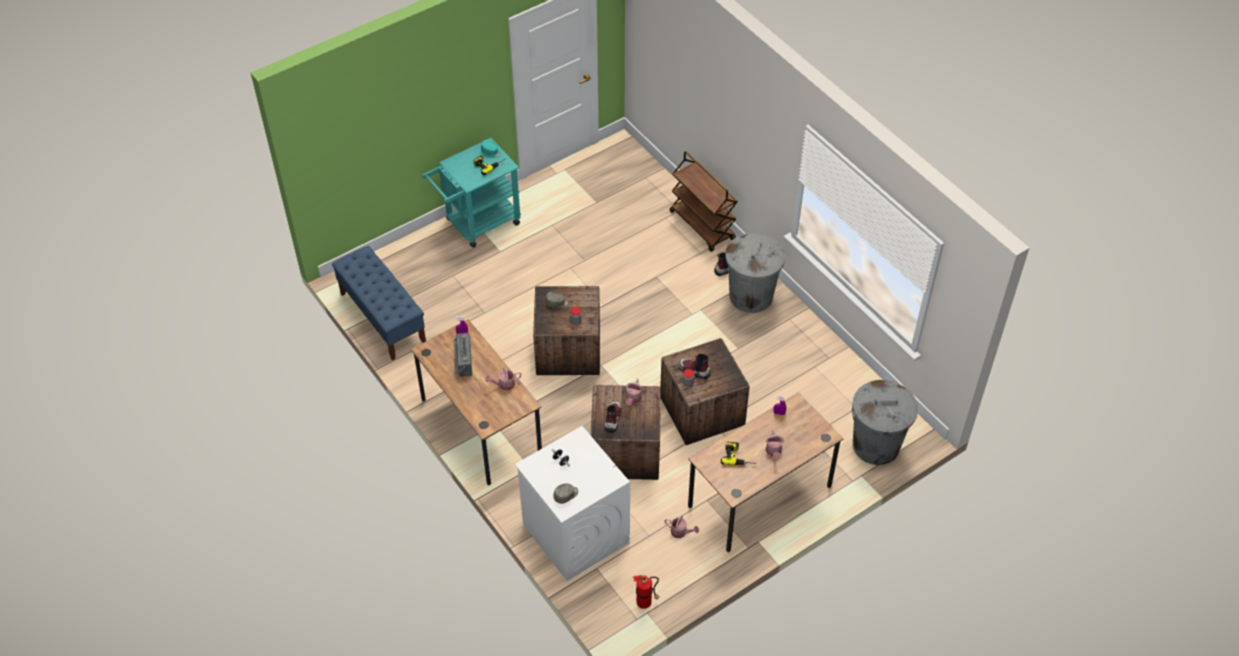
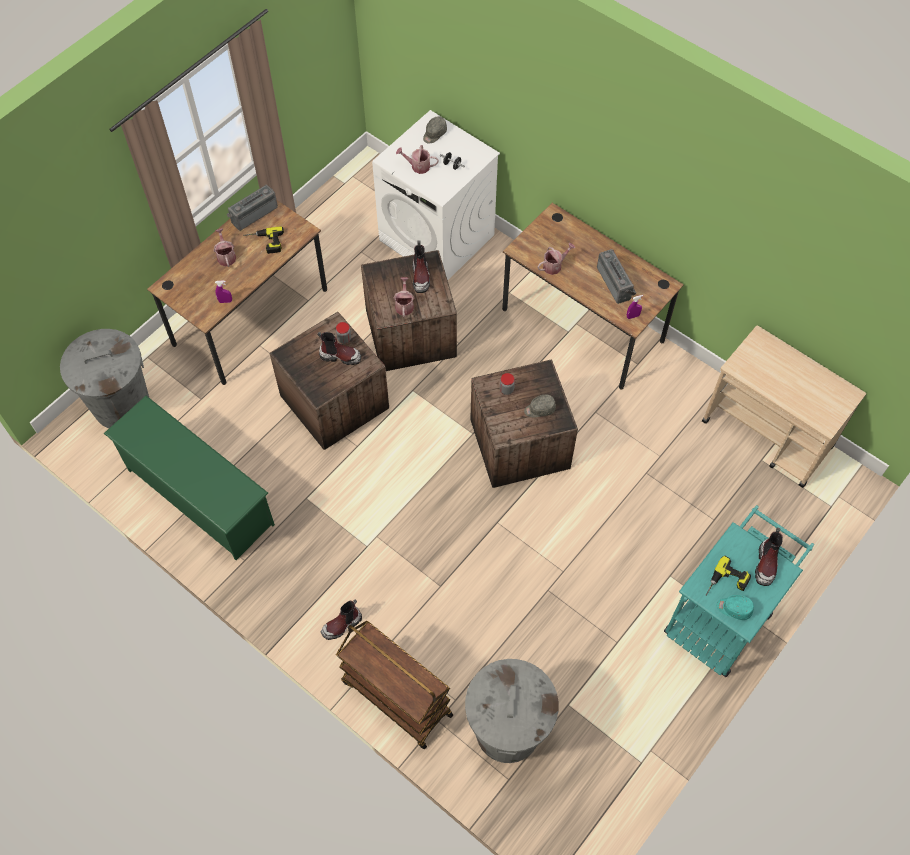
camera: 165 degrees right, 10 degrees up
blue bench [332,246,426,360] -> beige cart [702,326,866,488]
fire extinguisher [633,575,659,609] -> none
watering can [664,516,699,538] -> watering can moved to [396,145,439,174]
grey trash can [725,233,785,313] -> grey trash can moved to [465,659,559,763]
none -> green shoe rack [104,396,275,560]
none -> radio [226,185,278,231]
none -> boot [755,527,783,586]

